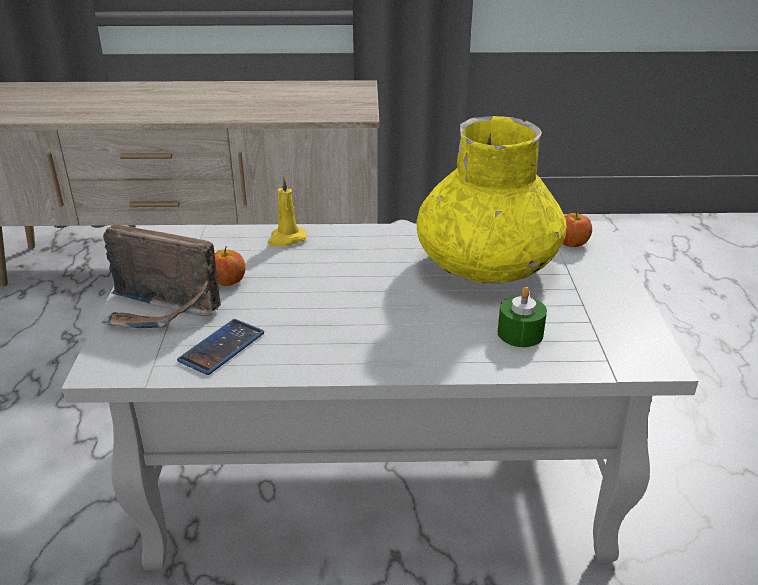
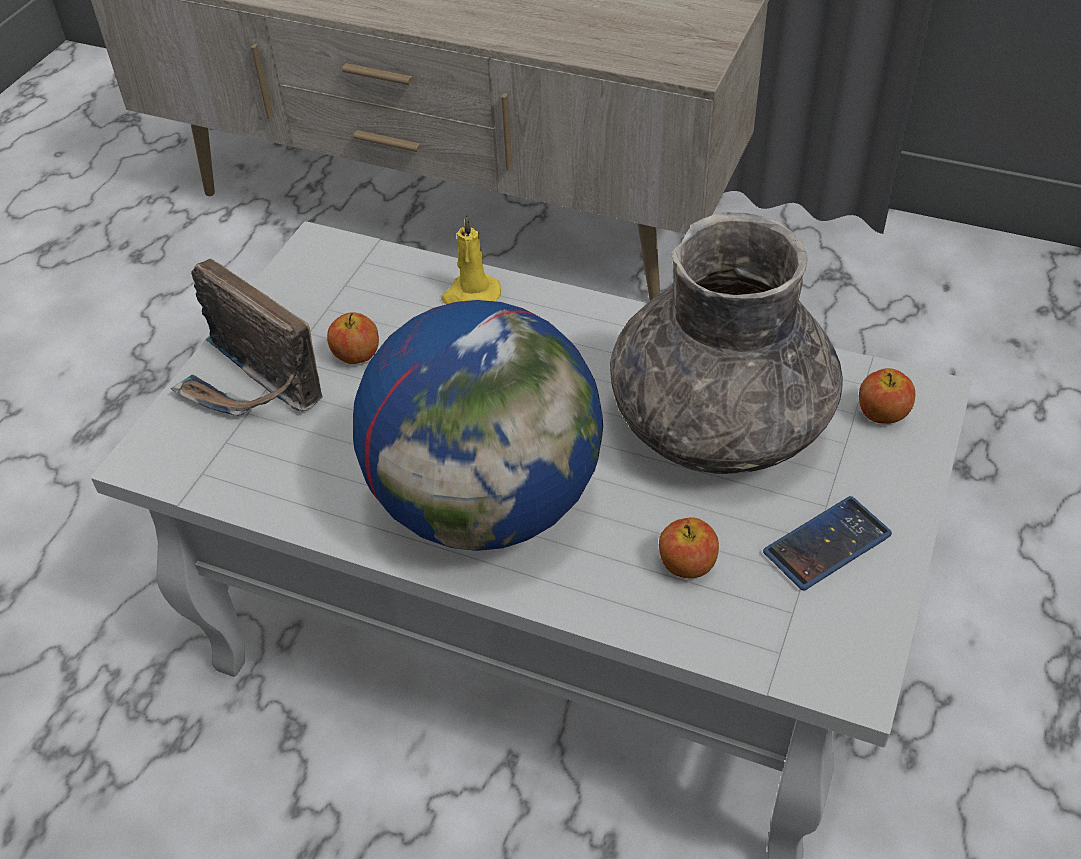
camera: 25 degrees right, 15 degrees up
phone [177,319,264,375] -> phone moved to [763,496,892,591]
yellow vase [417,116,567,284] -> grey vase [610,212,843,474]
green candle [498,287,547,347] -> apple [659,517,719,578]
none -> globe [353,300,603,551]

